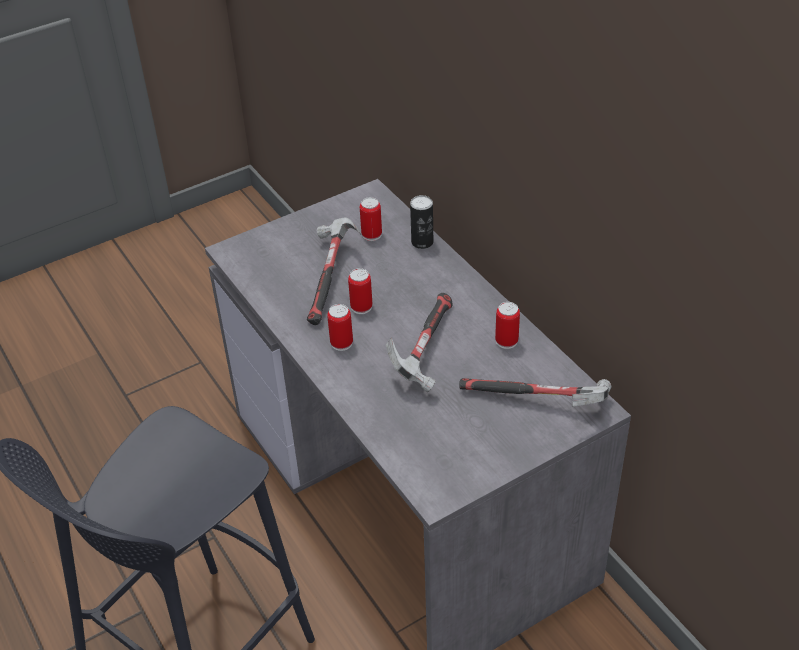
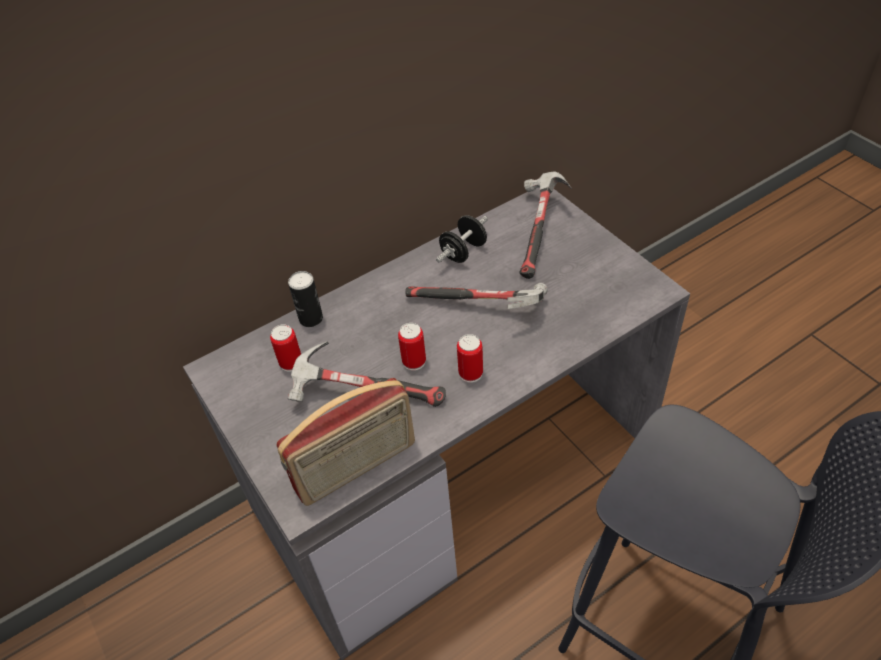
camera: 90 degrees left, 5 degrees up
can [495,302,520,349] -> black dumbbell [436,215,488,263]
none -> radio [276,378,415,506]

